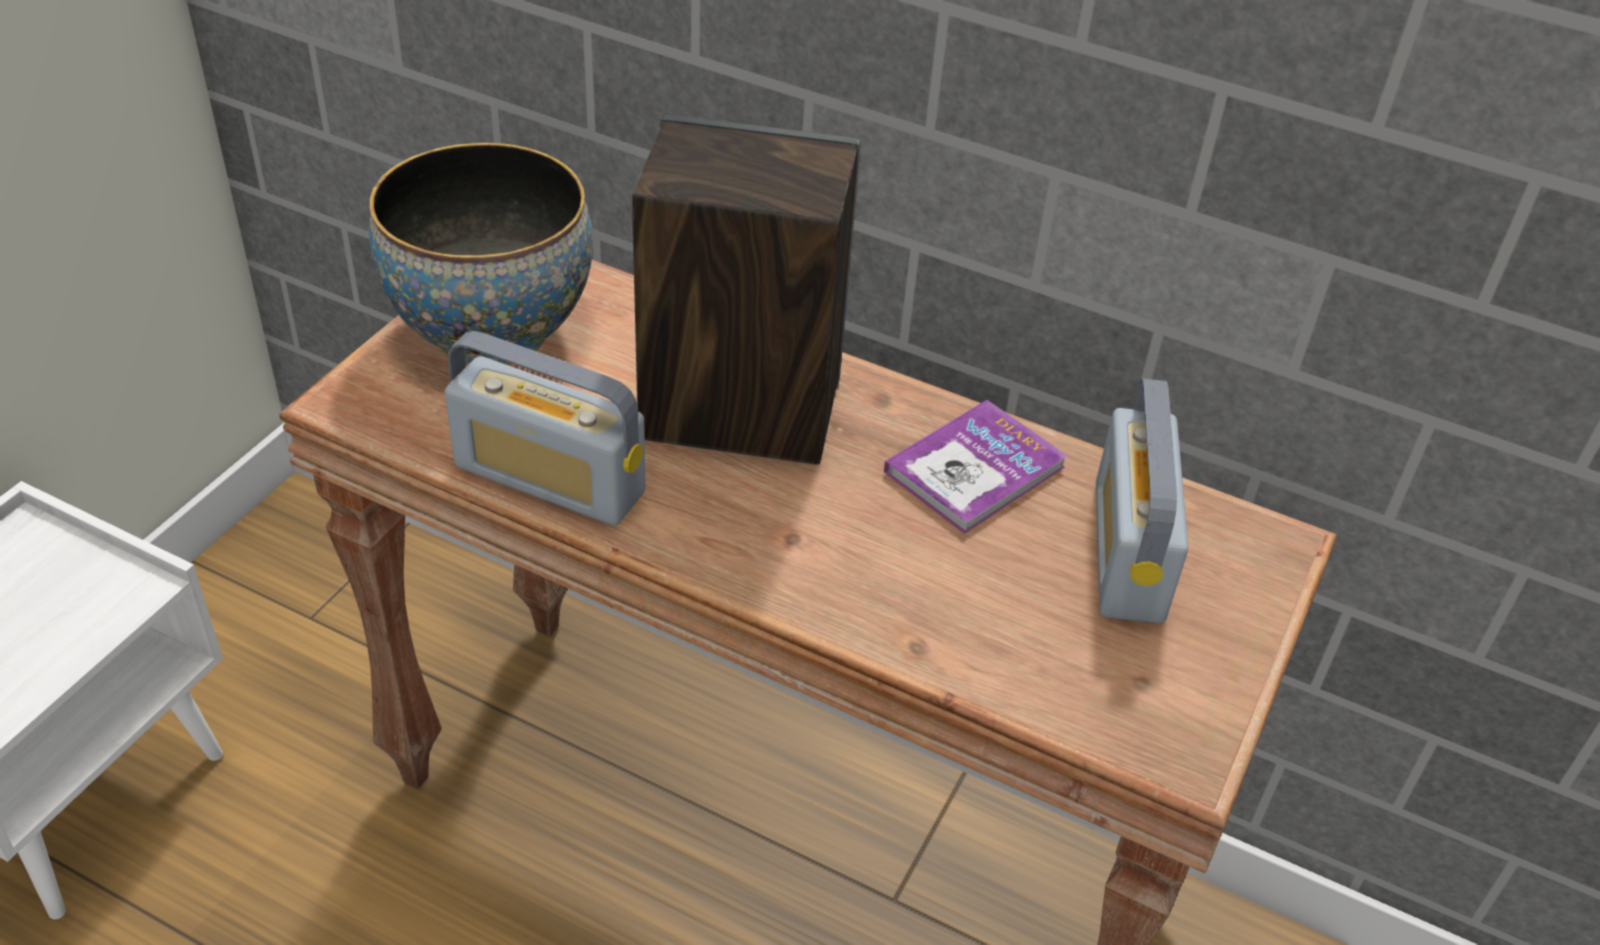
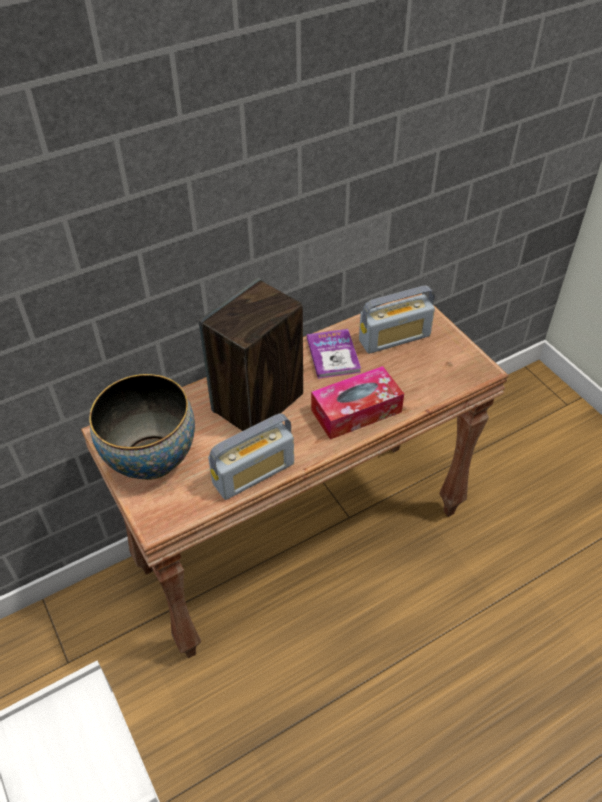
camera: 55 degrees left, 5 degrees up
radio [1096,378,1188,624] -> radio turned 60 degrees counterclockwise [359,285,435,354]
none -> tissue box [311,366,404,440]

